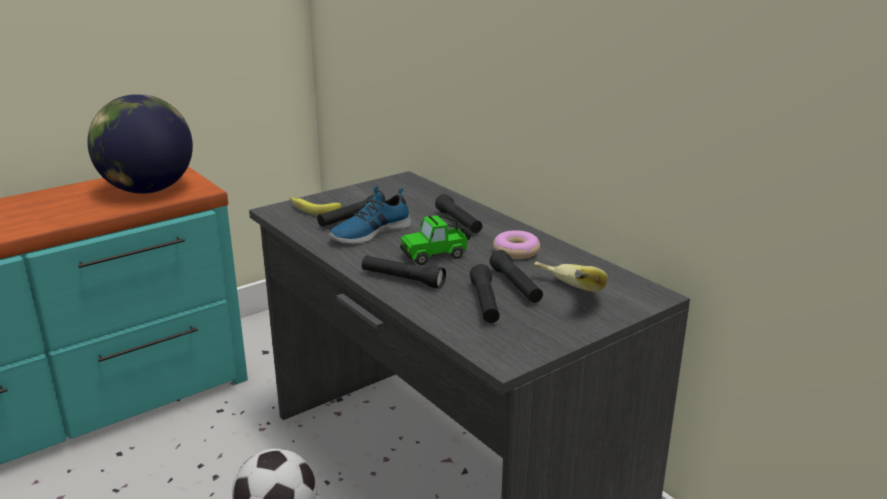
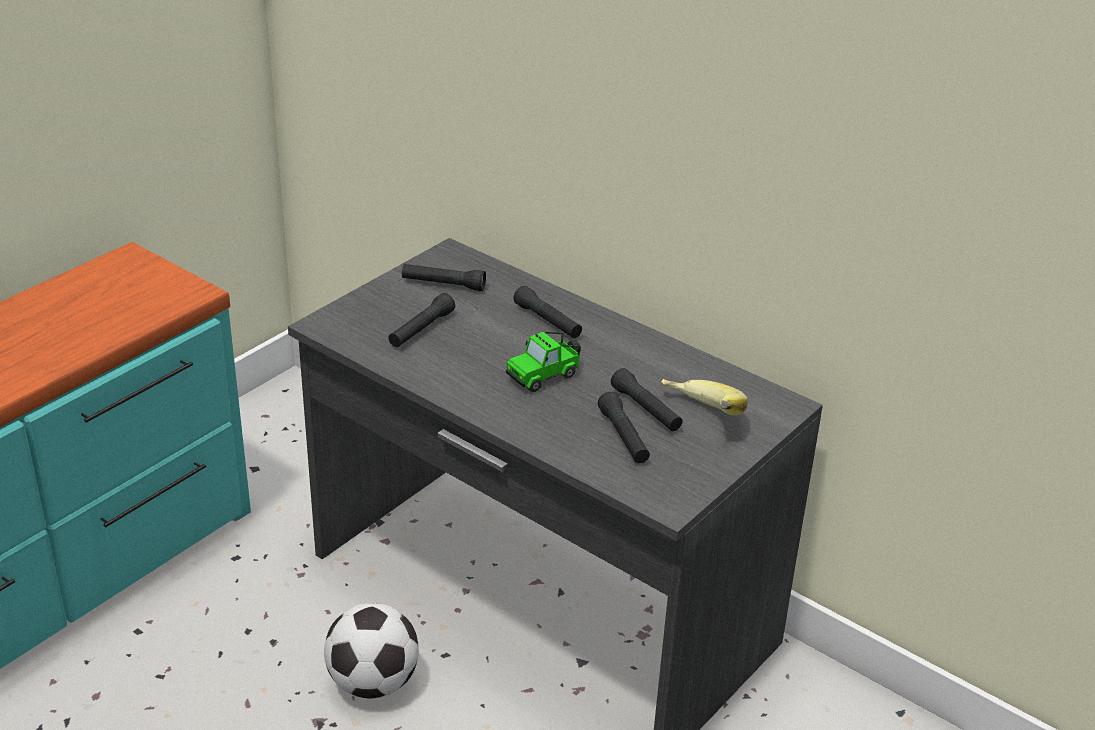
camera: 15 degrees left, 10 degrees up
globe [87,94,193,194] -> none
banana [289,197,341,215] -> none
shoe [329,186,411,244] -> none
black flashlight [362,255,446,289] -> black flashlight moved to [402,264,486,291]
donut [493,230,540,259] -> none

